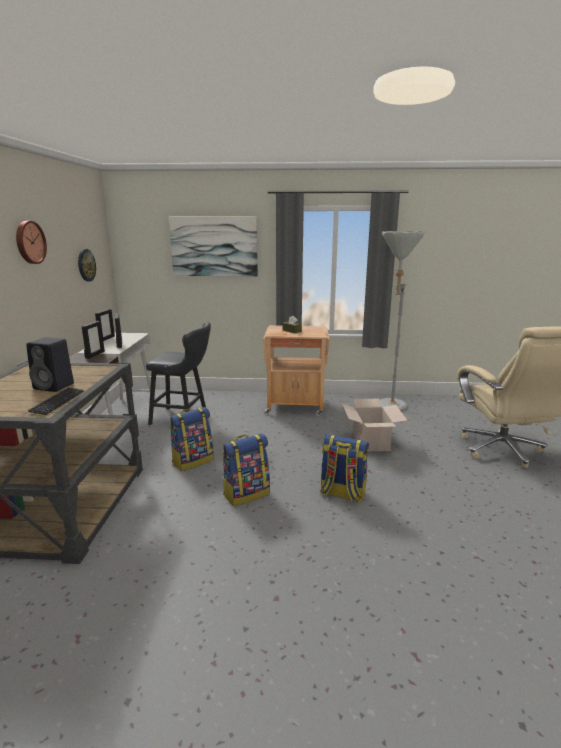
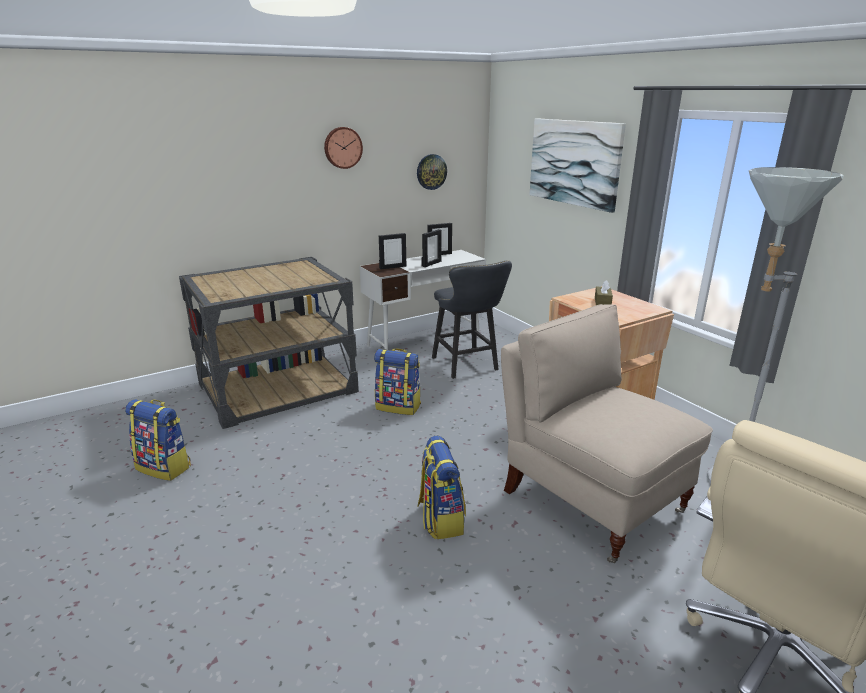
camera: 55 degrees right, 5 degrees up
black speaker [26,337,74,392] -> none
keyboard [28,387,84,415] -> none
backpack [222,434,270,506] -> backpack moved to [125,399,191,481]
cardboard box [342,399,408,451] -> beige chair [501,304,713,563]

